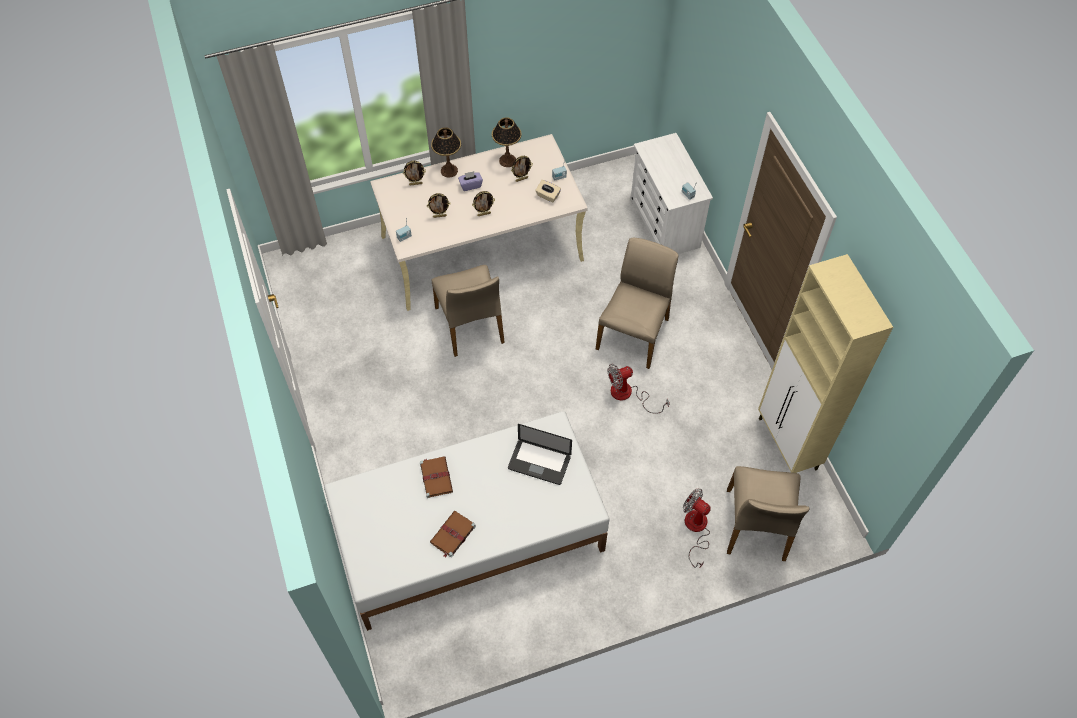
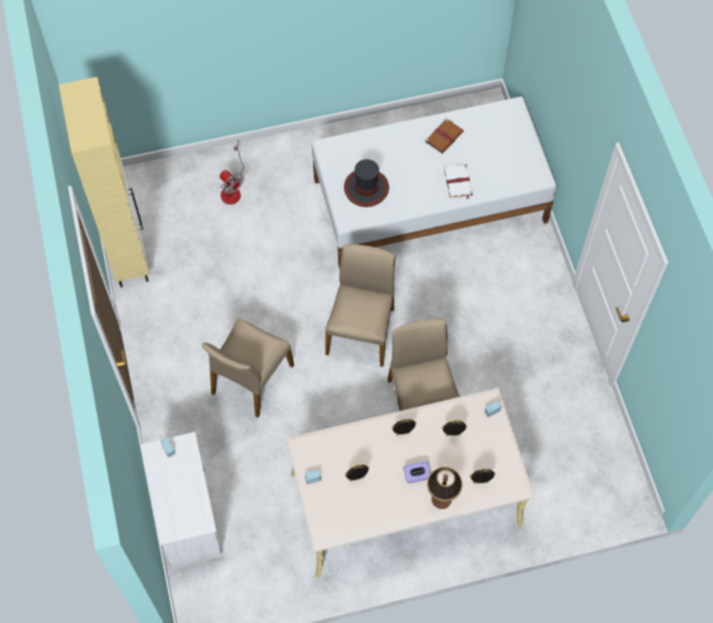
camera: 175 degrees left, 5 degrees up
brown book [420,456,453,498] -> white book [444,165,473,199]
table lamp [492,117,522,167] -> none
laptop [508,424,572,485] -> hat [344,159,389,207]
beige tissue box [535,180,561,202] -> none
fan [608,364,670,414] -> none
beige chair [727,466,810,561] -> beige chair moved to [325,244,395,367]

